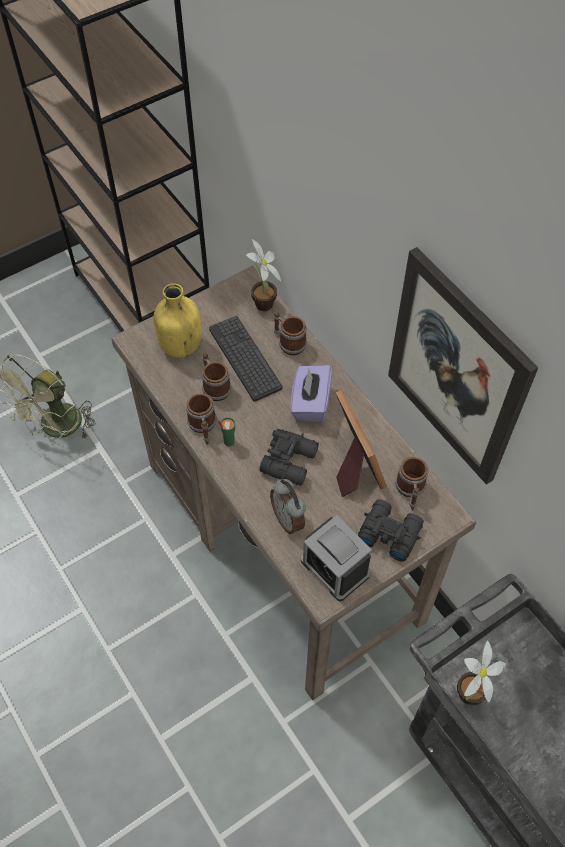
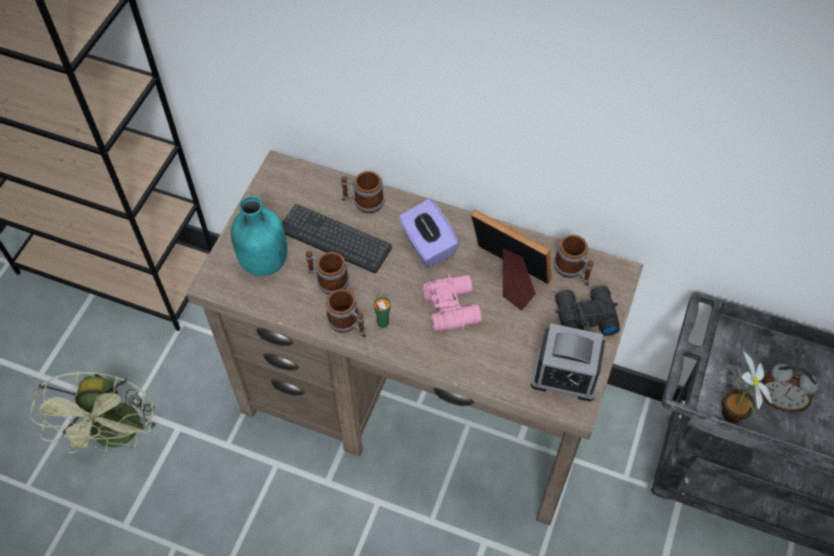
camera: 35 degrees left, 0 degrees up
yellow bottle [154,283,202,358] -> turquoise bottle [231,196,287,276]
potted plant [246,239,281,311] -> none
black binoculars [259,429,319,486] -> pink binoculars [422,274,482,332]
alarm clock [270,479,306,534] -> alarm clock moved to [759,364,818,412]
picture [388,247,538,485] -> none

